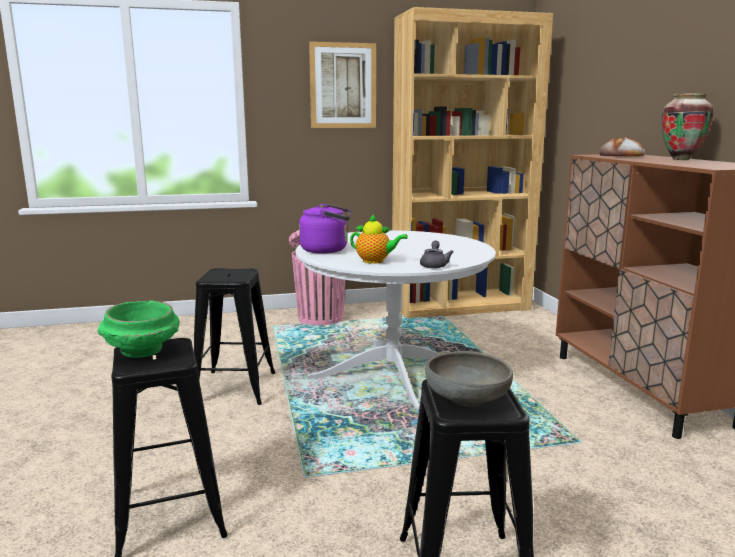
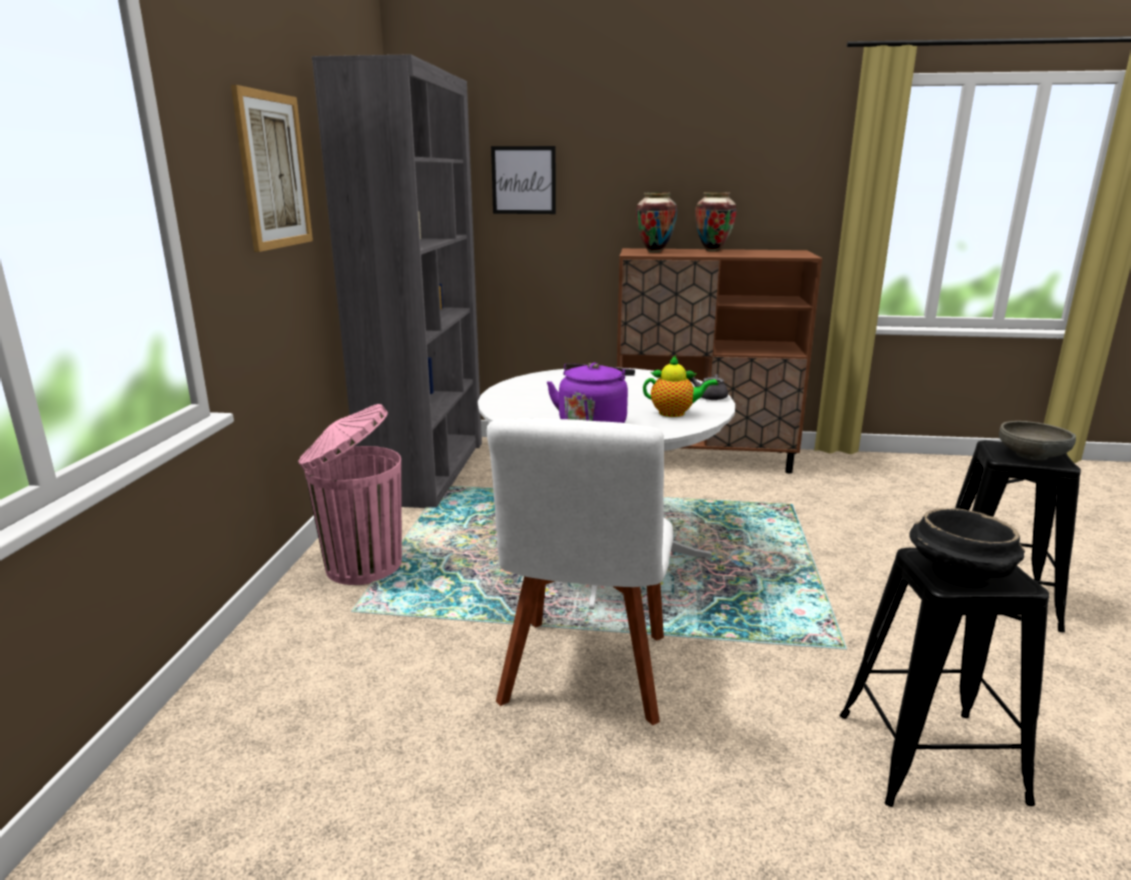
camera: 70 degrees left, 5 degrees up
green bowl [98,300,180,358] -> black bowl [909,508,1025,588]
black stool [194,268,275,405] -> white chair [486,418,673,725]
teapot [350,214,408,264] -> teapot turned 60 degrees clockwise [643,356,718,417]
brown bookcase [392,7,553,318] -> grey bookcase [312,54,482,508]
bread [599,137,645,157] -> vase [636,192,677,253]
none -> picture [491,146,556,214]

